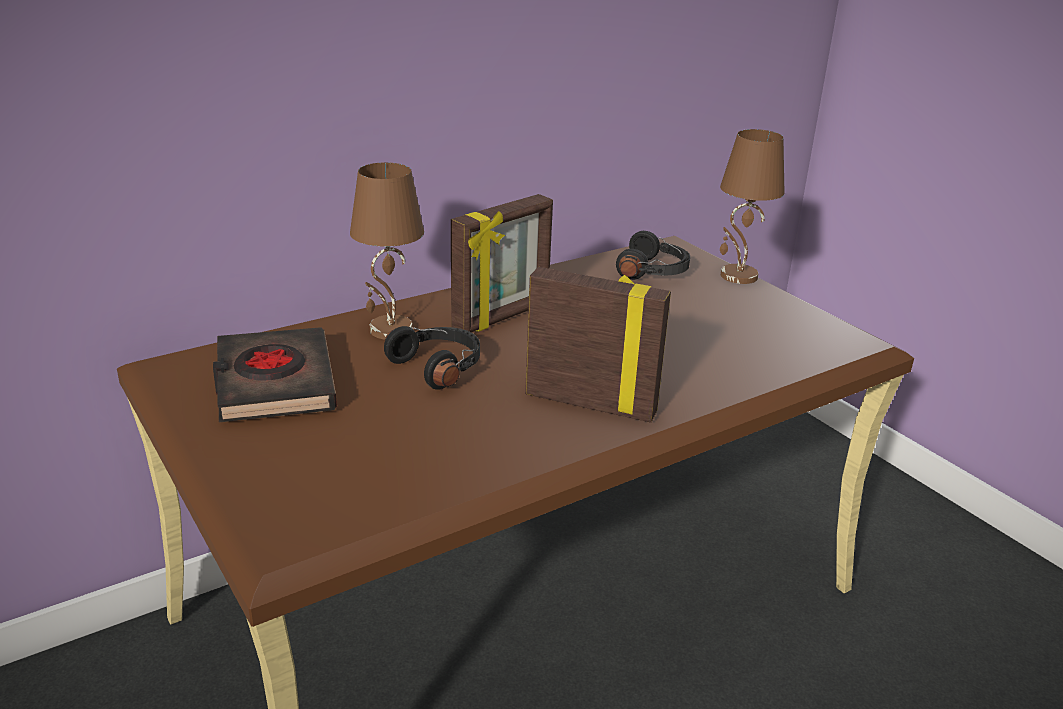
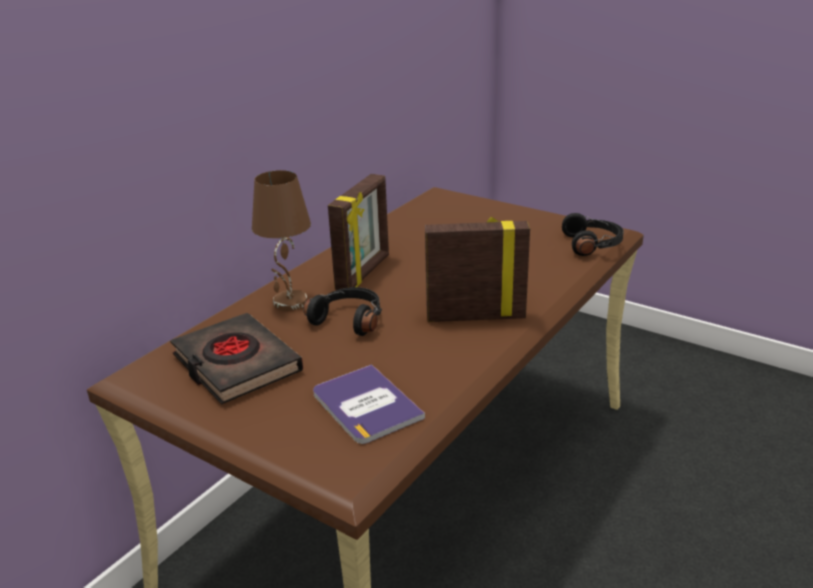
camera: 20 degrees left, 0 degrees up
black headphones [616,231,690,280] -> black headphones moved to [562,213,624,256]
brown table lamp [720,129,784,284] -> none
none -> book [313,364,425,444]

